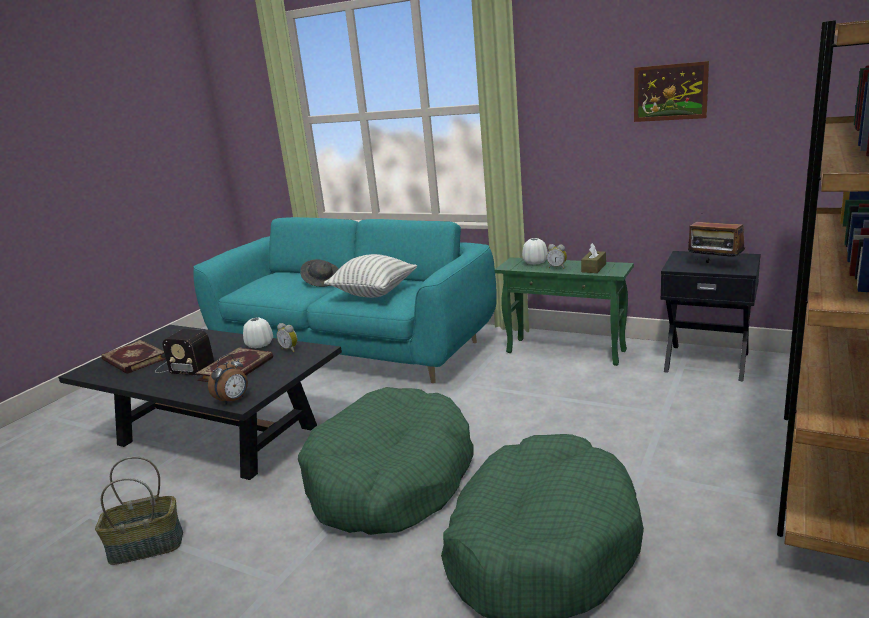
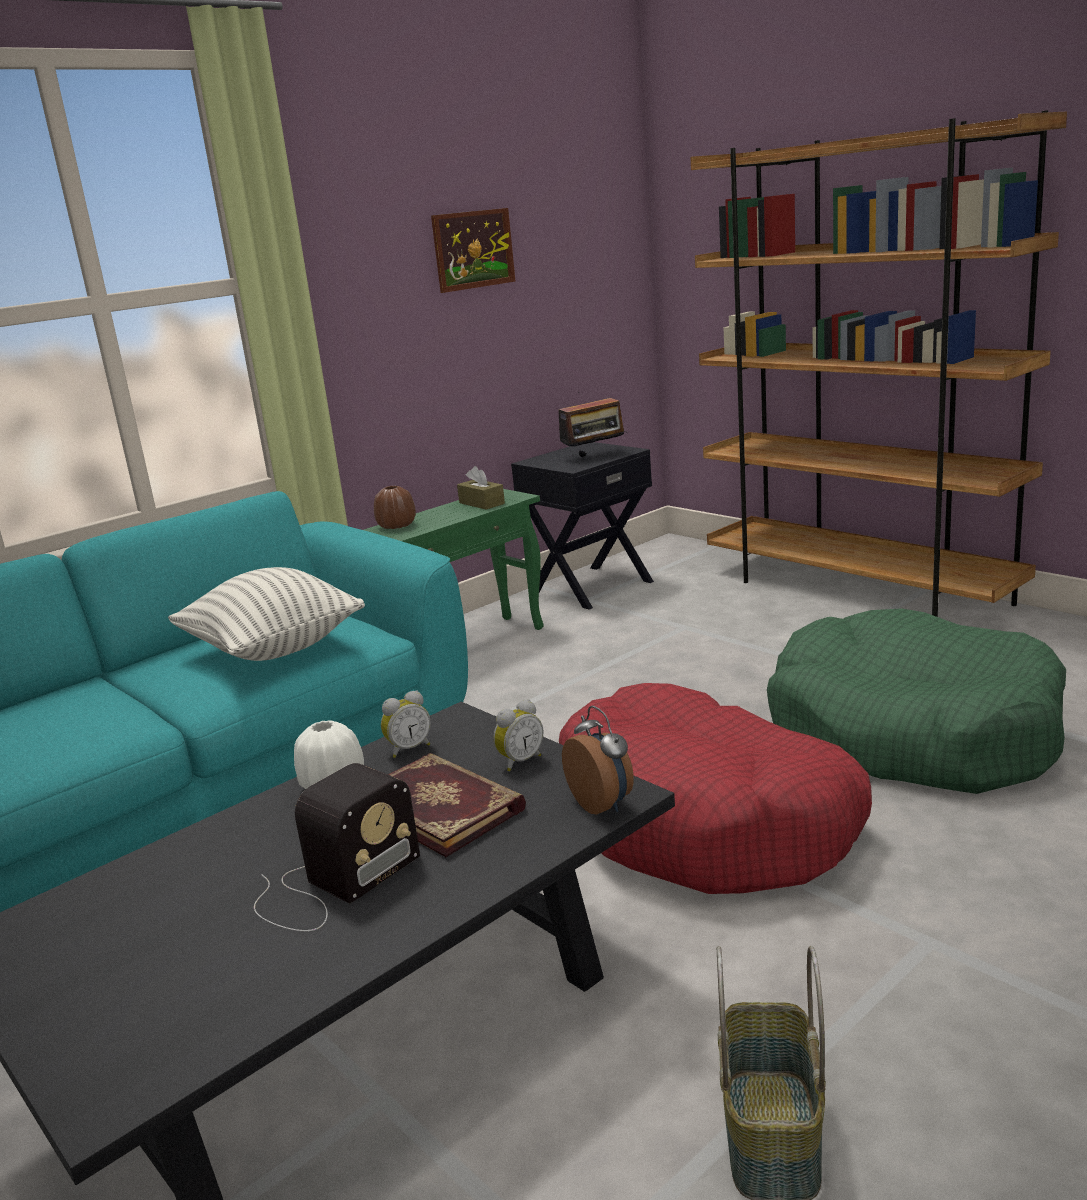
camera: 70 degrees left, 0 degrees up
book [101,340,166,374] -> none
green dog bed [298,387,474,535] -> red dog bed [559,683,872,894]
grey hat [300,259,339,287] -> none
white vase [522,238,548,265] -> brown vase [374,486,416,529]
alarm clock [547,244,567,269] -> alarm clock moved to [494,699,543,771]

